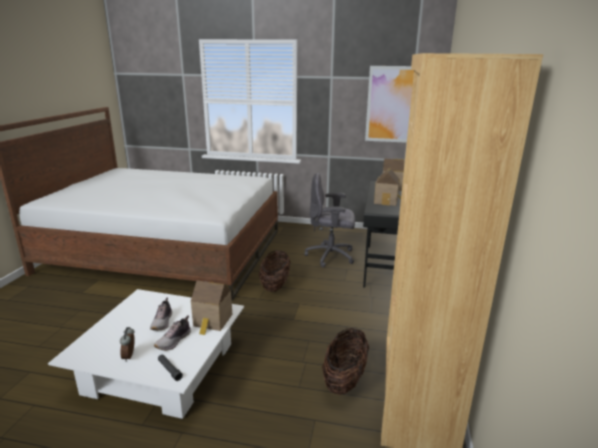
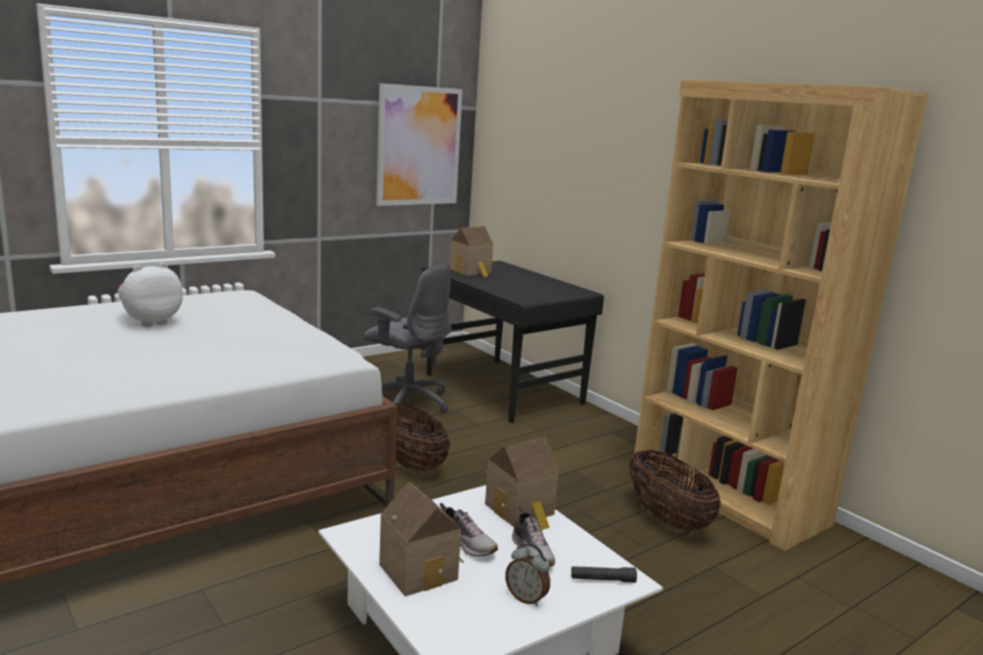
camera: 50 degrees left, 5 degrees down
grey office chair [305,173,355,268] -> grey office chair turned 105 degrees counterclockwise [364,265,451,418]
toy house [374,168,401,206] -> toy house moved to [379,481,463,596]
none -> plush toy [118,263,183,327]

